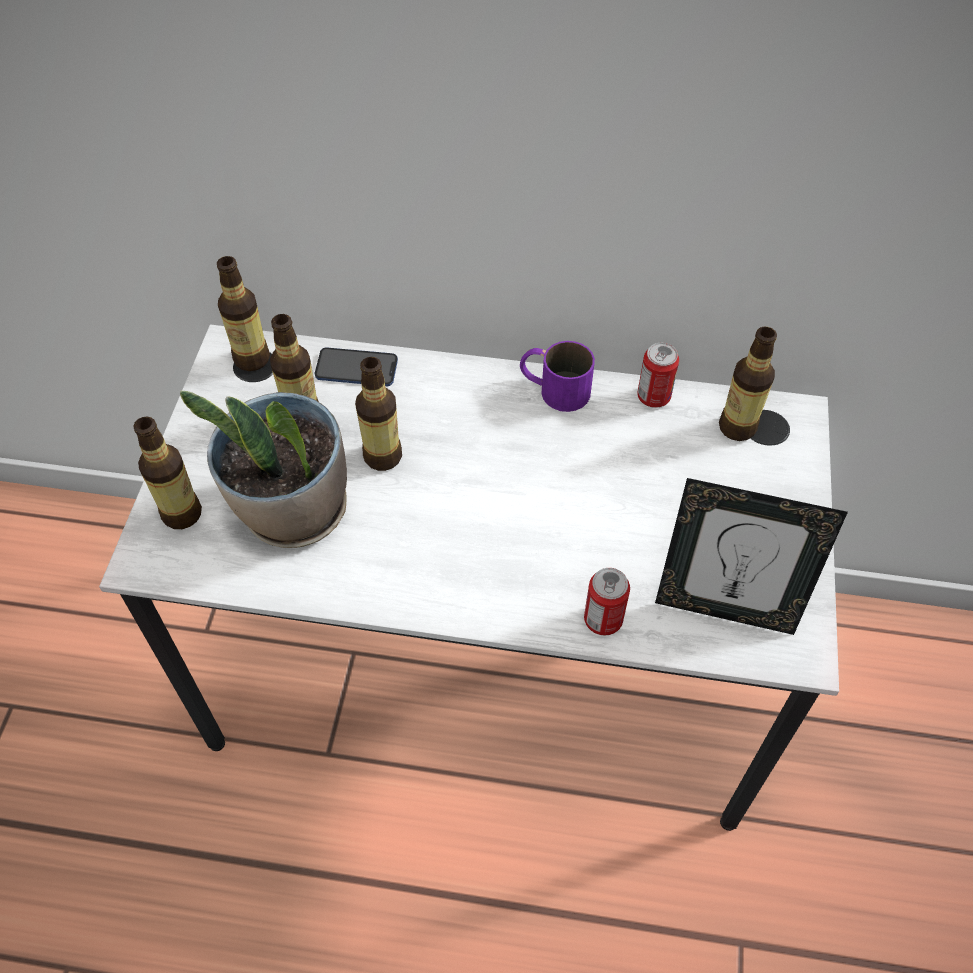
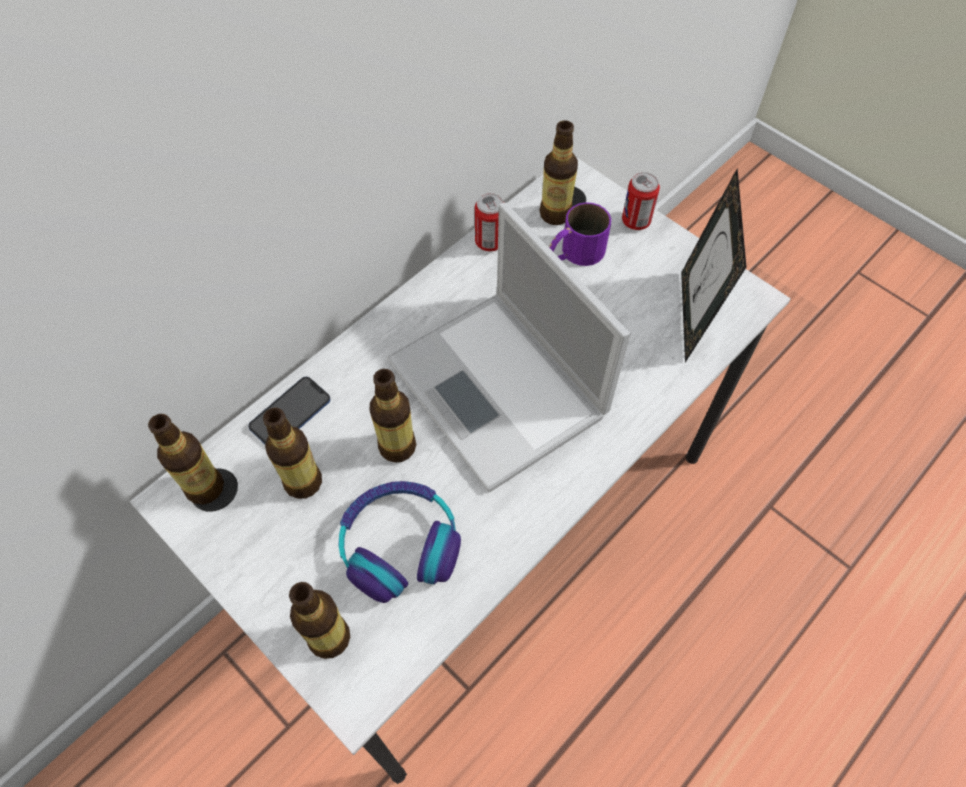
camera: 55 degrees left, 5 degrees up
potted plant [180,391,347,548] -> headphones [339,481,461,603]
purple mug [520,341,595,412] -> purple mug moved to [549,202,611,266]
can [584,568,630,635] -> can moved to [622,172,660,230]
picture frame [655,478,848,635] -> picture frame turned 135 degrees clockwise [681,168,746,363]
none -> laptop [387,202,631,492]

